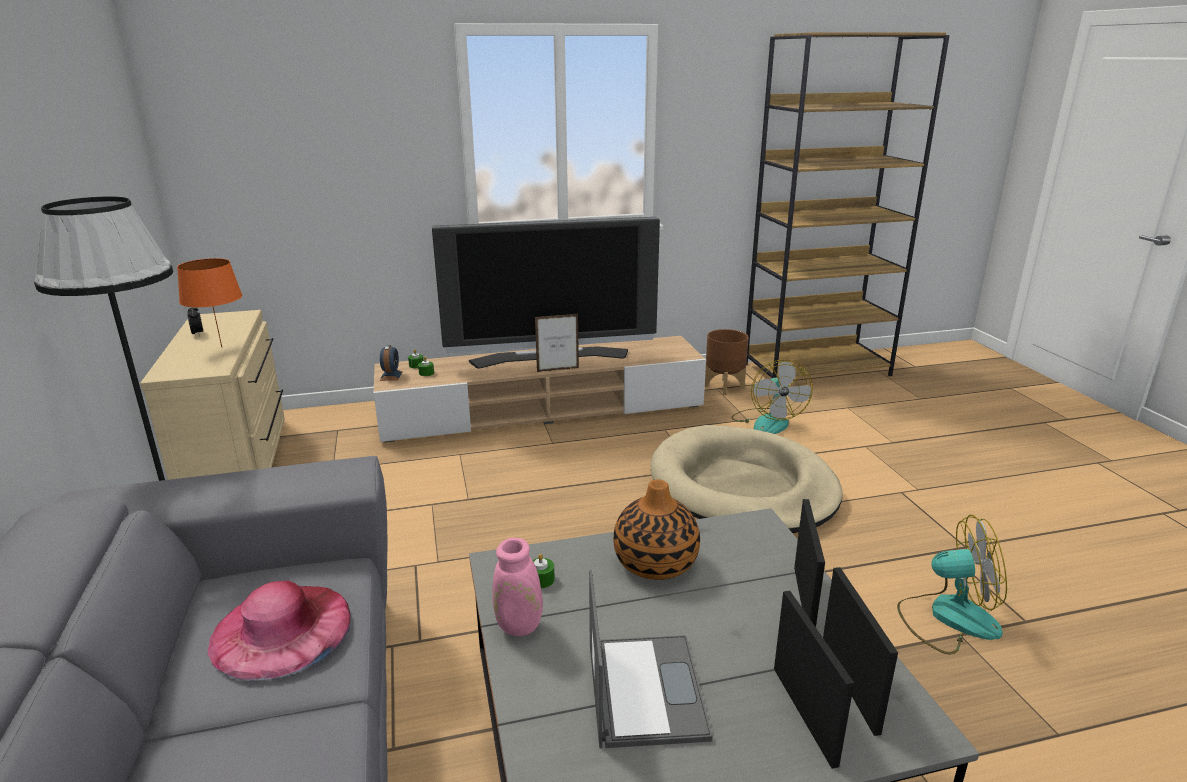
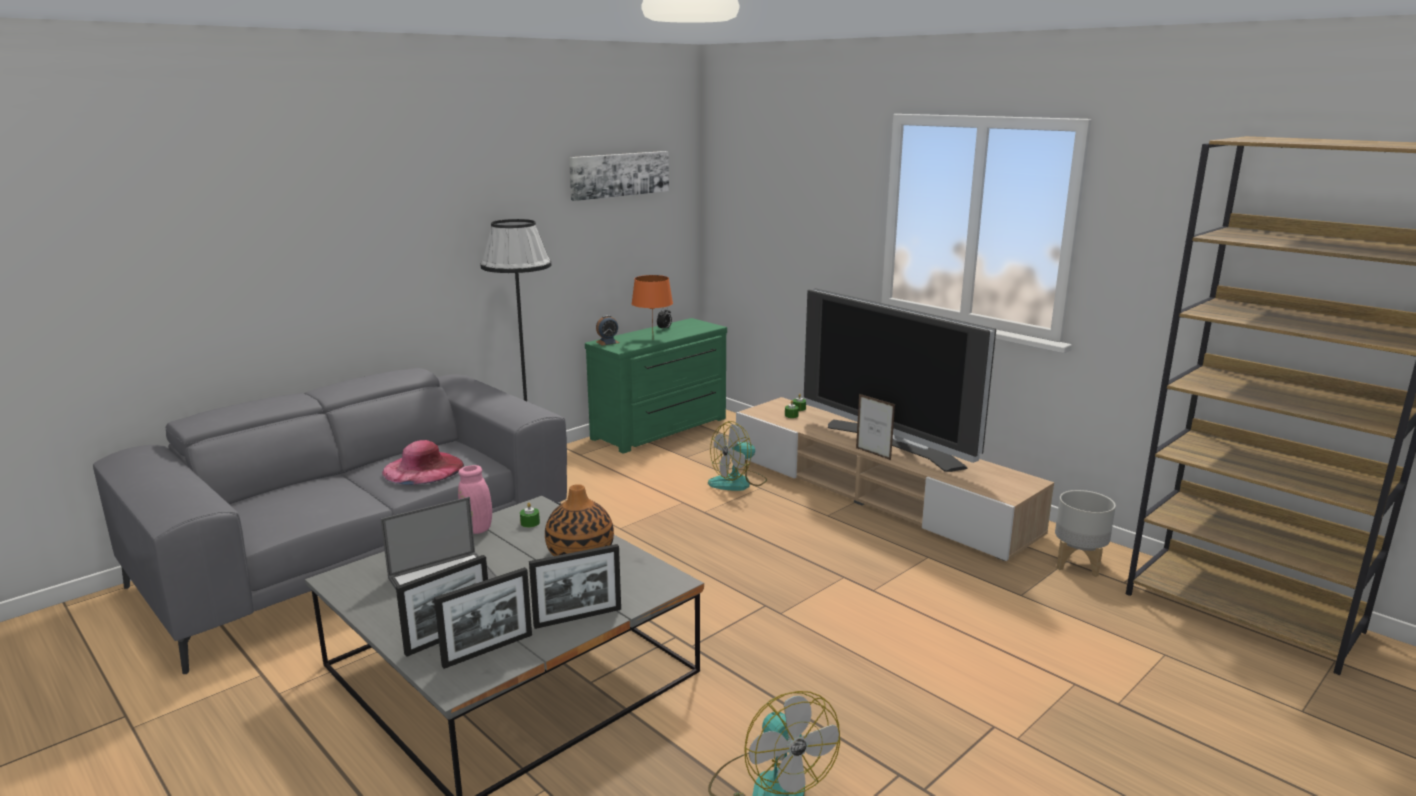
camera: 60 degrees right, 5 degrees down
beige dresser [140,310,285,480] -> green dresser [585,318,727,454]
alarm clock [380,345,403,381] -> alarm clock moved to [596,315,620,346]
beige dog bed [651,425,843,533] -> none
brown planter [705,329,749,395] -> grey planter [1055,490,1116,577]
fan [731,360,813,434] -> fan moved to [708,421,767,491]
none -> picture [569,151,669,201]

